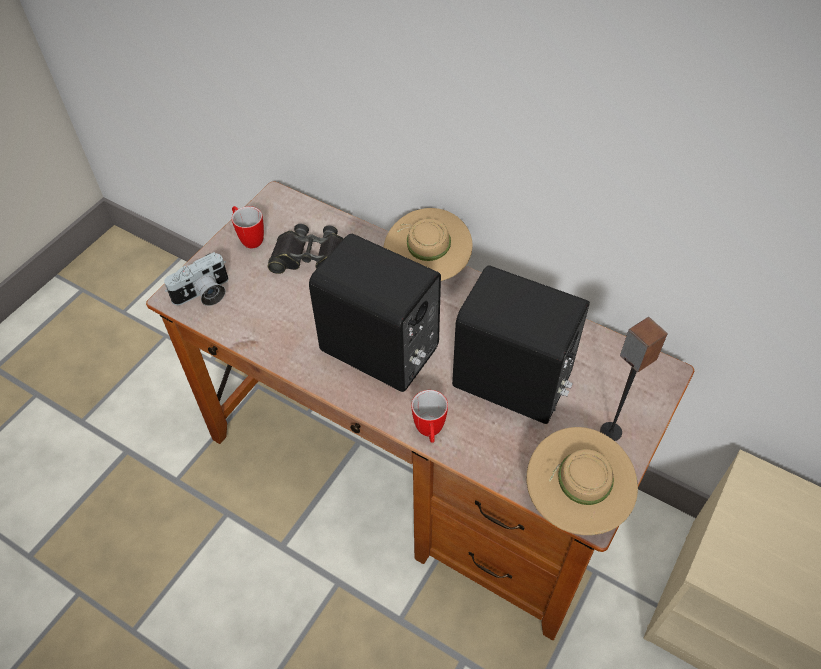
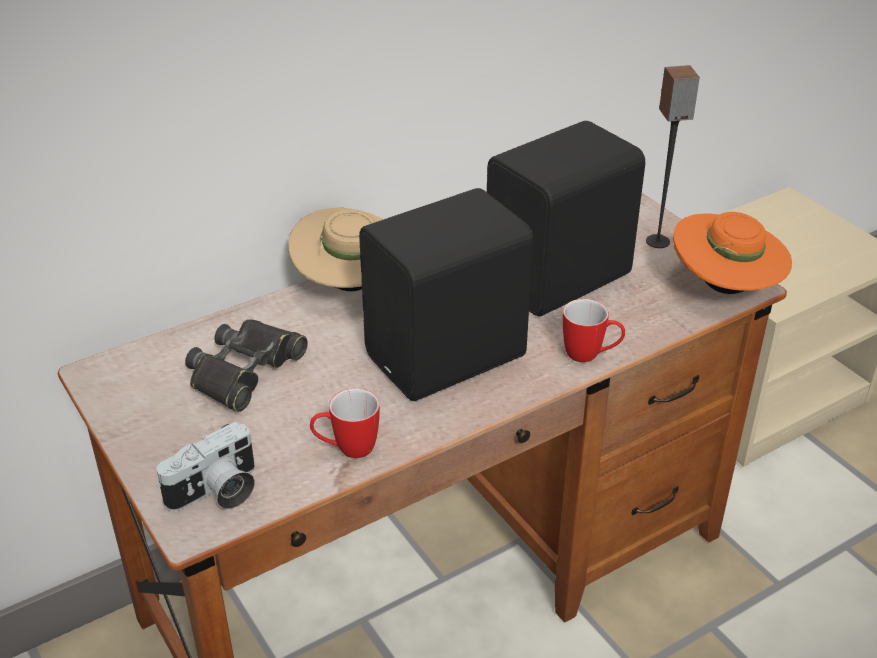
camera: 65 degrees left, 15 degrees down
camera [164,252,228,306] -> camera turned 60 degrees clockwise [157,421,255,511]
mug [232,206,264,248] -> mug moved to [310,388,380,458]
beige hat [526,427,638,535] -> orange hat [673,212,792,294]

